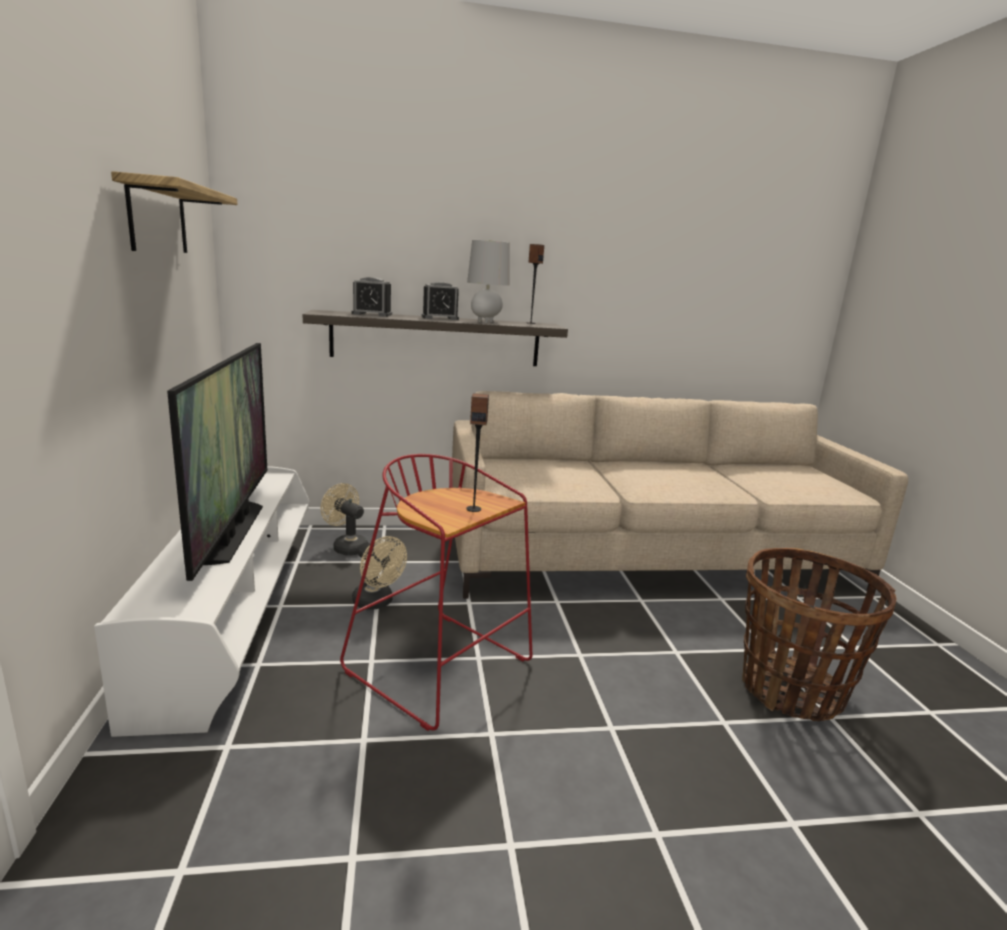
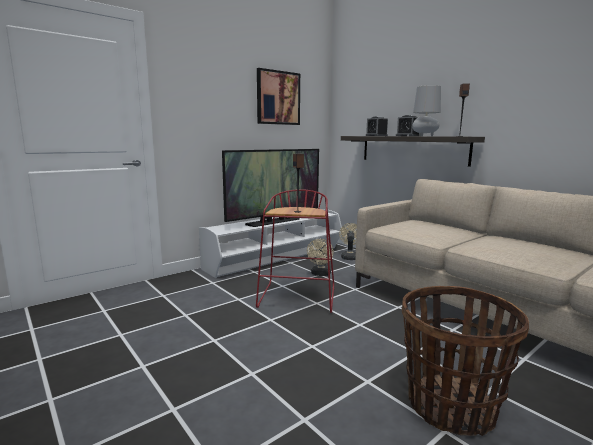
camera: 60 degrees right, 5 degrees down
shelf [111,171,237,253] -> picture [257,68,300,125]

